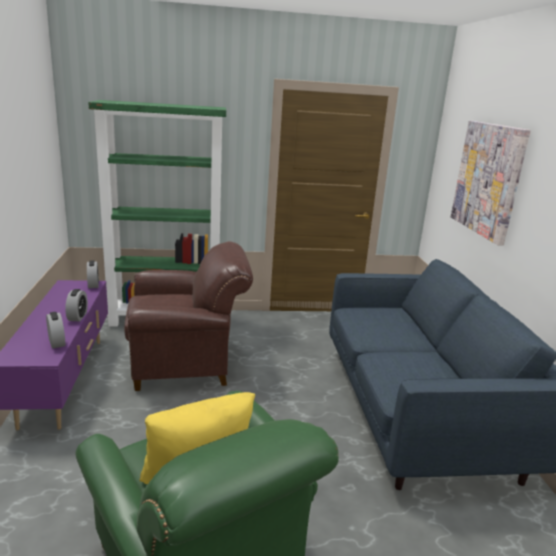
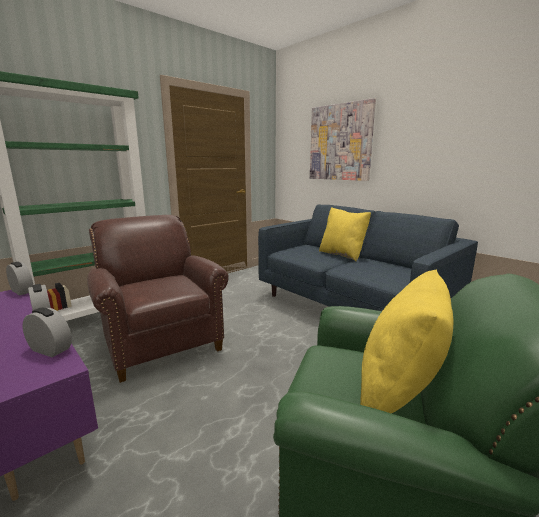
camera: 35 degrees left, 5 degrees down
brown armchair [124,241,253,391] -> brown armchair turned 75 degrees counterclockwise [87,215,229,383]
none -> yellow pillow [319,208,371,261]

